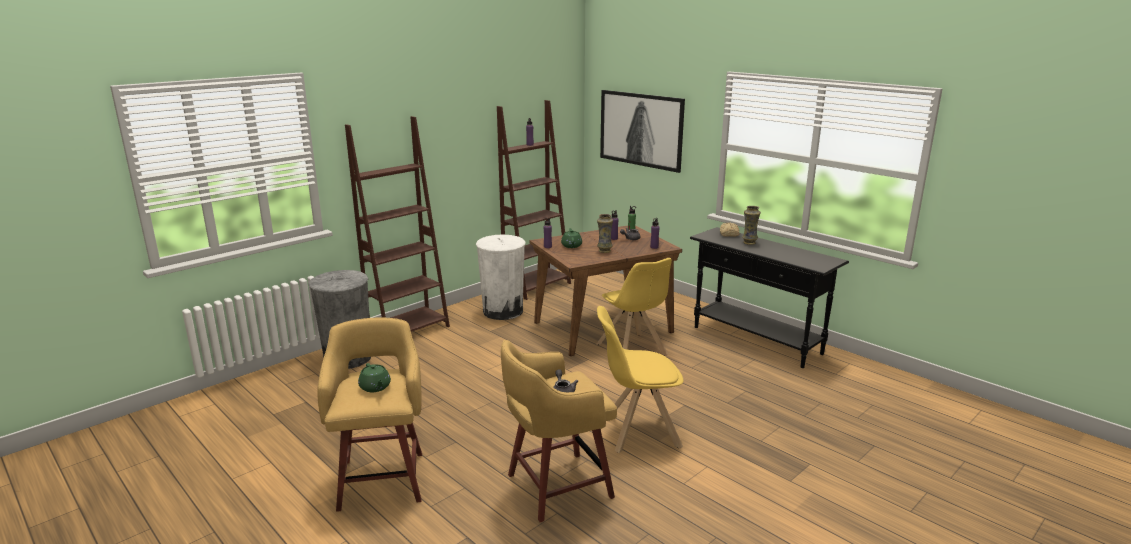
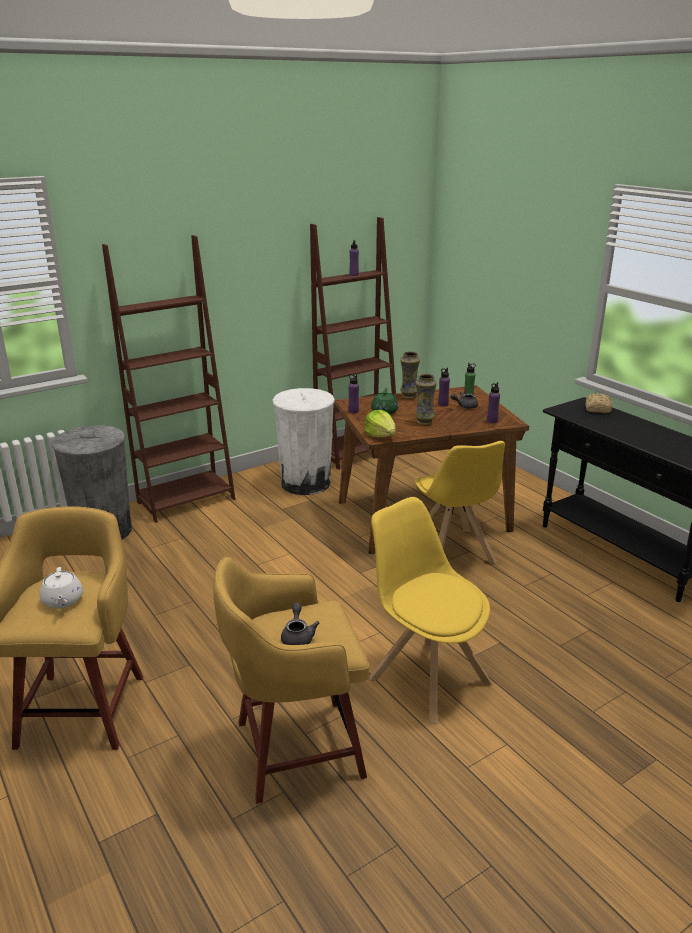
camera: 10 degrees right, 5 degrees up
green teapot [358,363,391,392] -> white teapot [40,567,83,609]
yellow chair [597,306,683,453] -> yellow chair turned 45 degrees clockwise [370,497,492,724]
picture [600,90,685,173] -> none
vase [742,206,761,245] -> vase moved to [400,351,420,399]
none -> lettuce [364,410,396,437]

